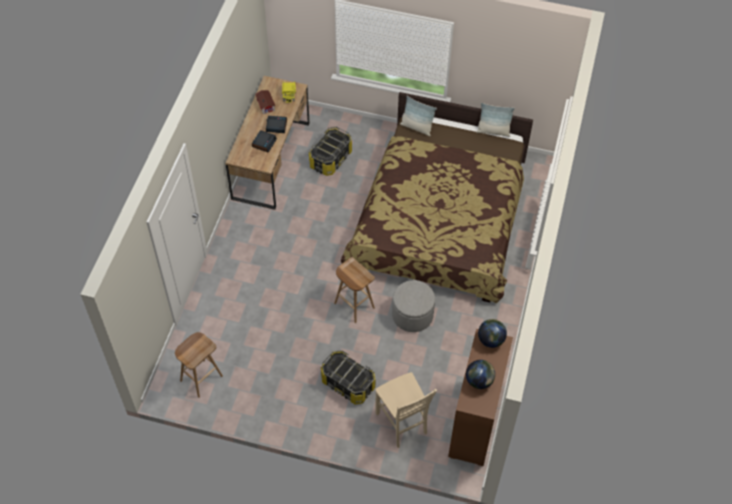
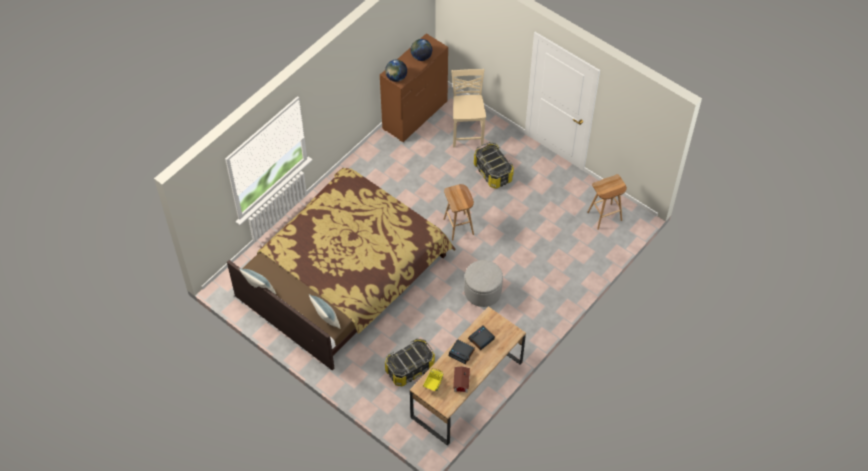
camera: 155 degrees left, 0 degrees up
grey ottoman [392,280,435,332] -> grey ottoman moved to [464,260,503,307]

